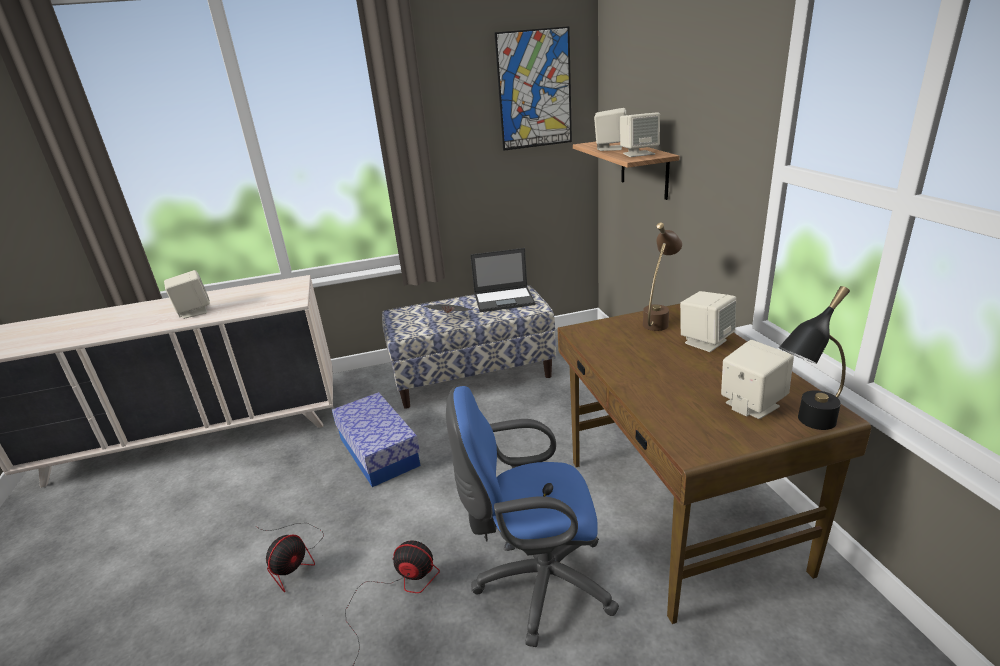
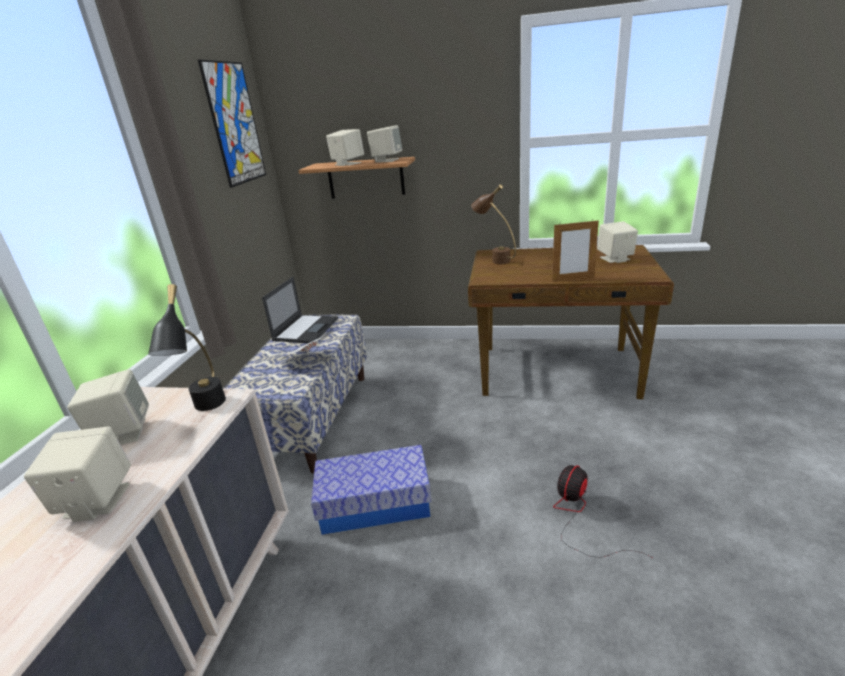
camera: 65 degrees left, 0 degrees up
fan [257,523,324,592] -> none
blue office chair [446,386,619,647] -> none
beige speaker [680,291,736,352] -> beige speaker moved to [67,369,149,445]
black table lamp [778,286,850,430] -> black table lamp moved to [148,284,226,411]
none -> picture frame [552,220,599,282]

